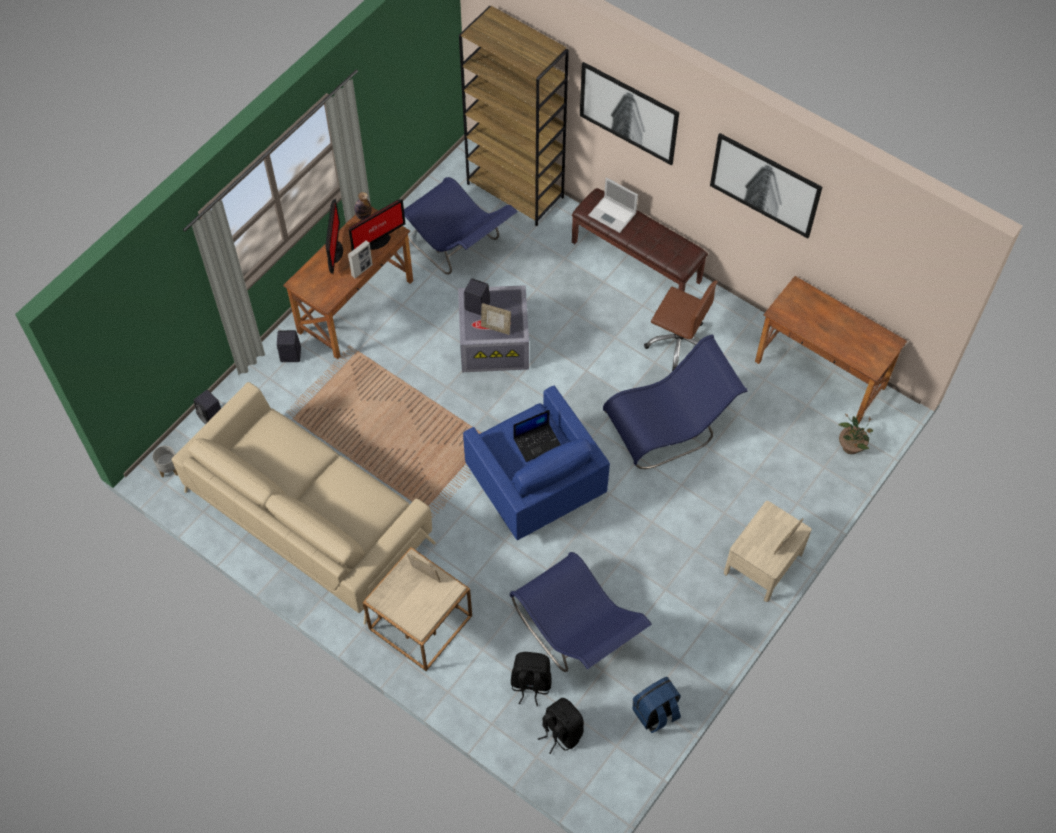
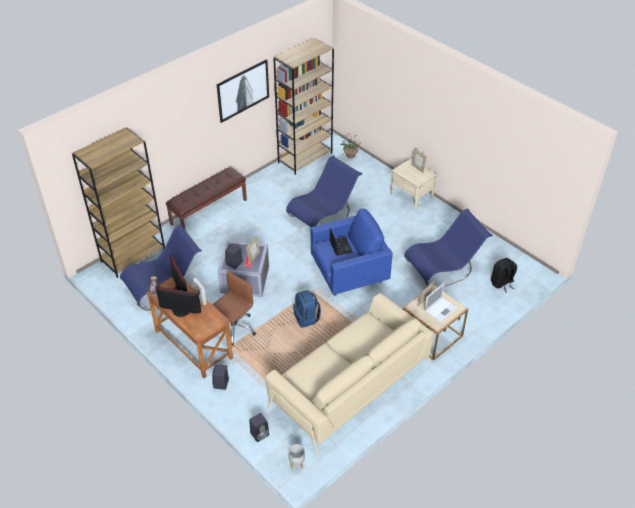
camera: 80 degrees left, 15 degrees down
black backpack [511,652,552,706] -> none
picture [580,62,679,165] -> none
laptop [588,177,638,233] -> laptop moved to [424,283,458,323]
blue chair [603,334,748,469] -> blue chair turned 60 degrees clockwise [286,155,362,227]
blue backpack [632,677,681,733] -> blue backpack moved to [293,290,321,328]
brown office chair [644,280,718,371] -> brown office chair moved to [212,271,256,347]
brown desk [755,276,907,423] -> brown bookcase [273,38,334,175]

